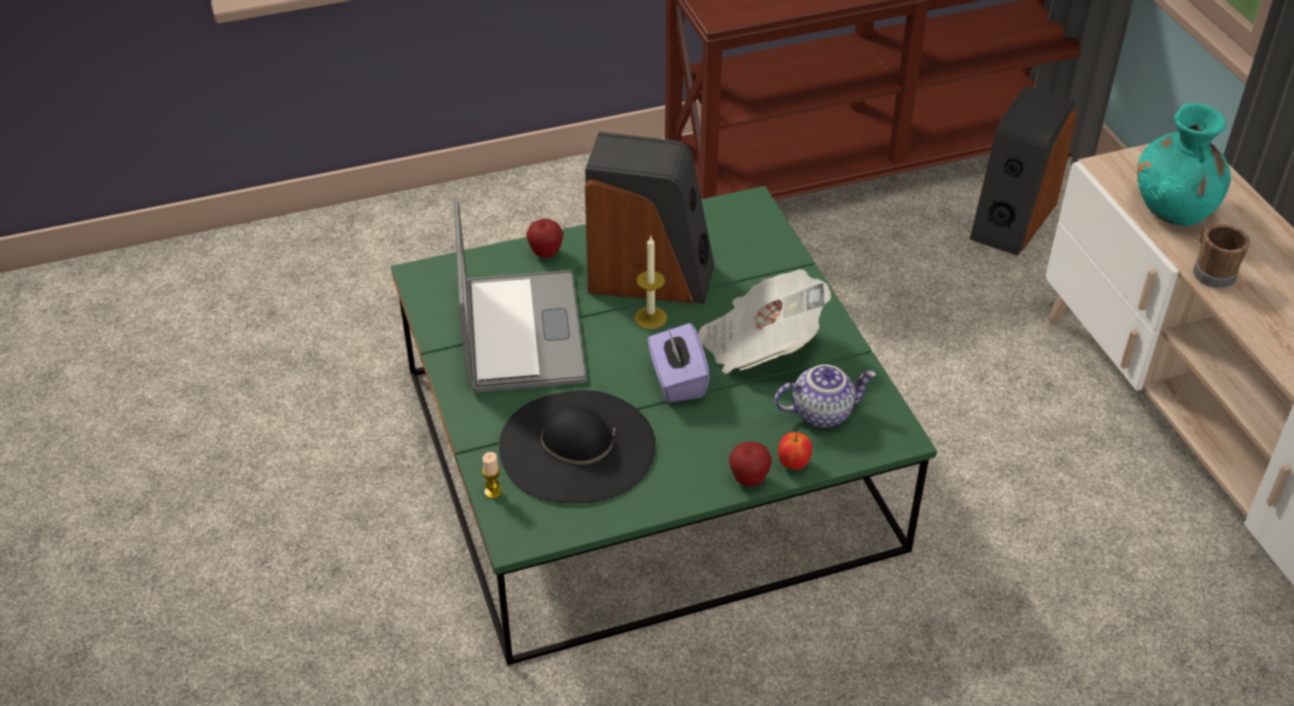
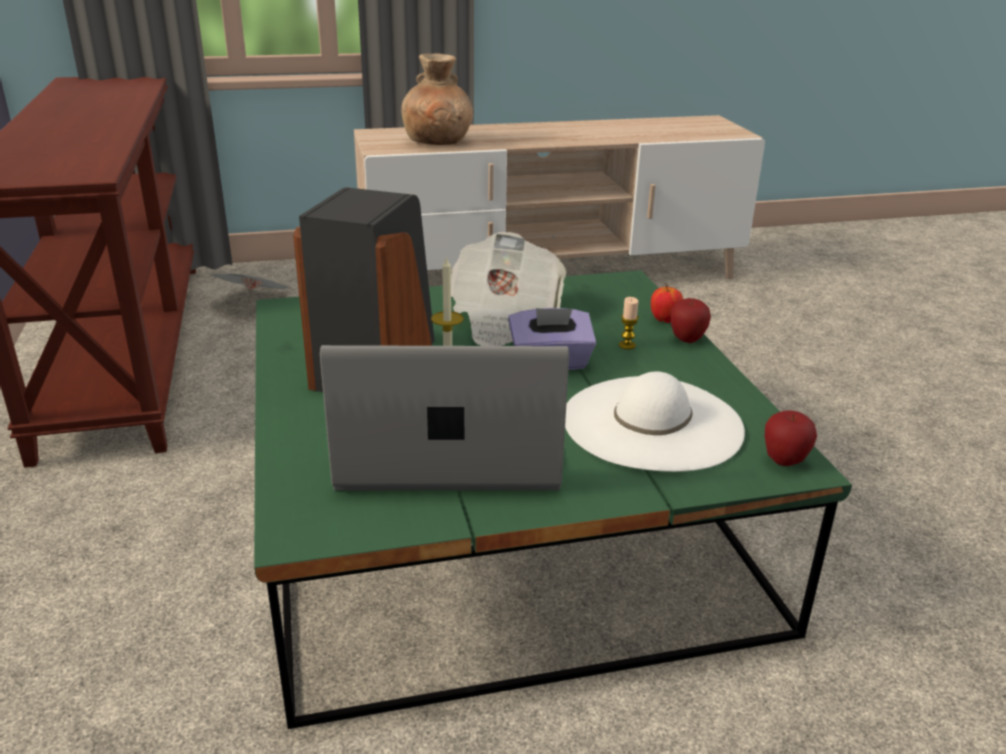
camera: 85 degrees left, 15 degrees down
candle [482,452,502,499] -> candle moved to [619,297,639,350]
black hat [499,390,655,503] -> white hat [565,372,745,472]
apple [526,219,564,258] -> apple moved to [765,410,817,466]
teapot [774,364,876,427] -> none
speaker [970,85,1078,256] -> newspaper [210,273,290,290]
turquoise vase [1137,103,1231,226] -> brown vase [401,54,473,145]
brown mug [1193,224,1250,288] -> none

